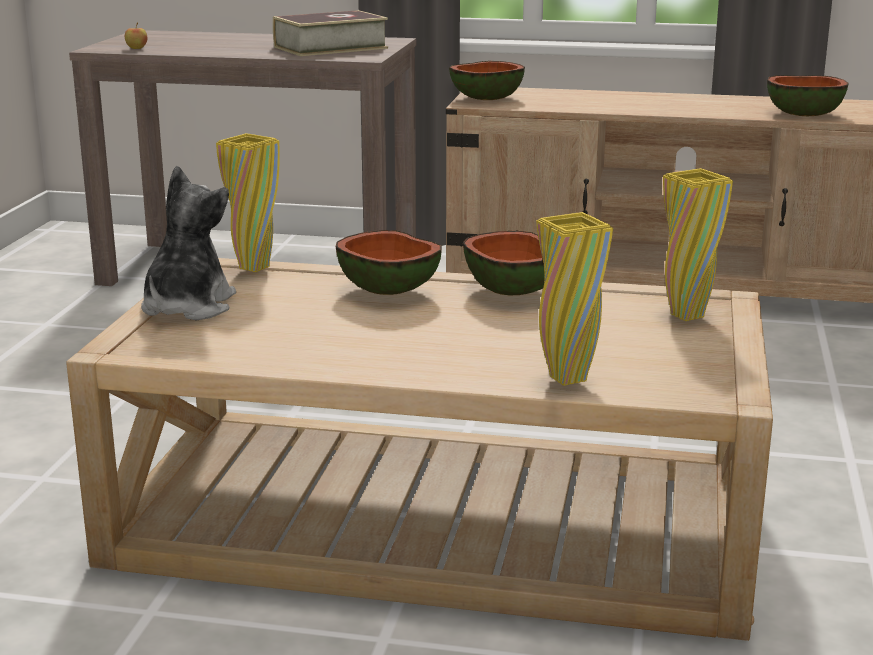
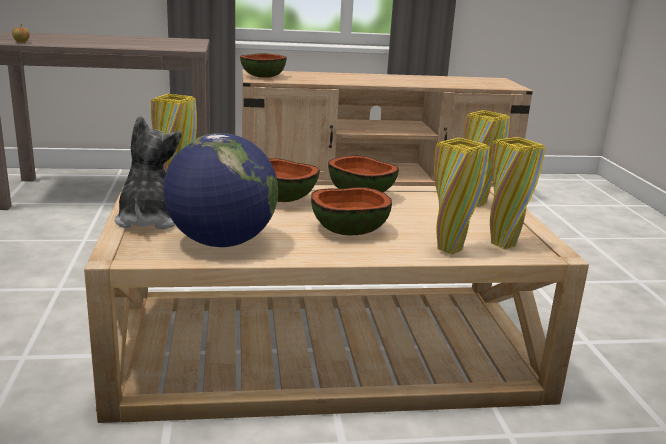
camera: 20 degrees left, 0 degrees up
book [273,10,388,56] -> none
bowl [767,75,849,116] -> bowl moved to [311,187,392,235]
none -> globe [163,133,278,247]
none -> yellow vase [490,137,545,249]

